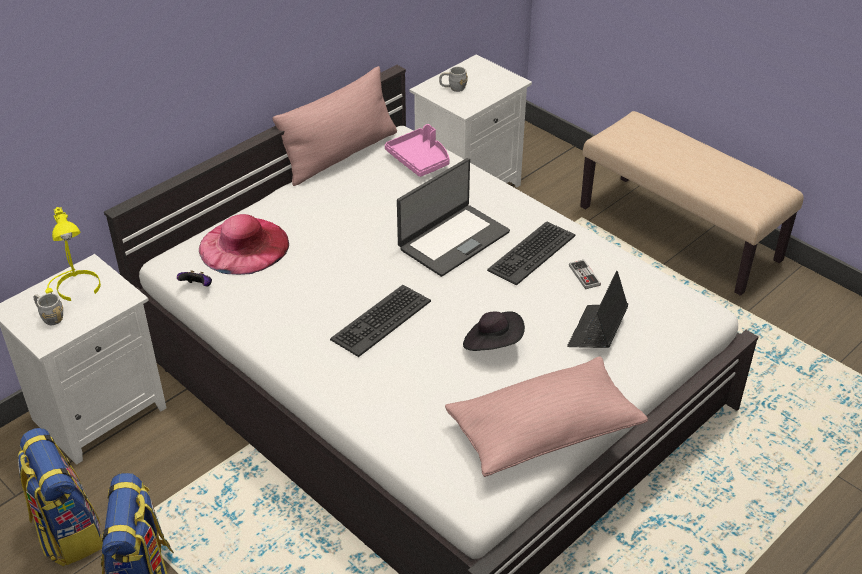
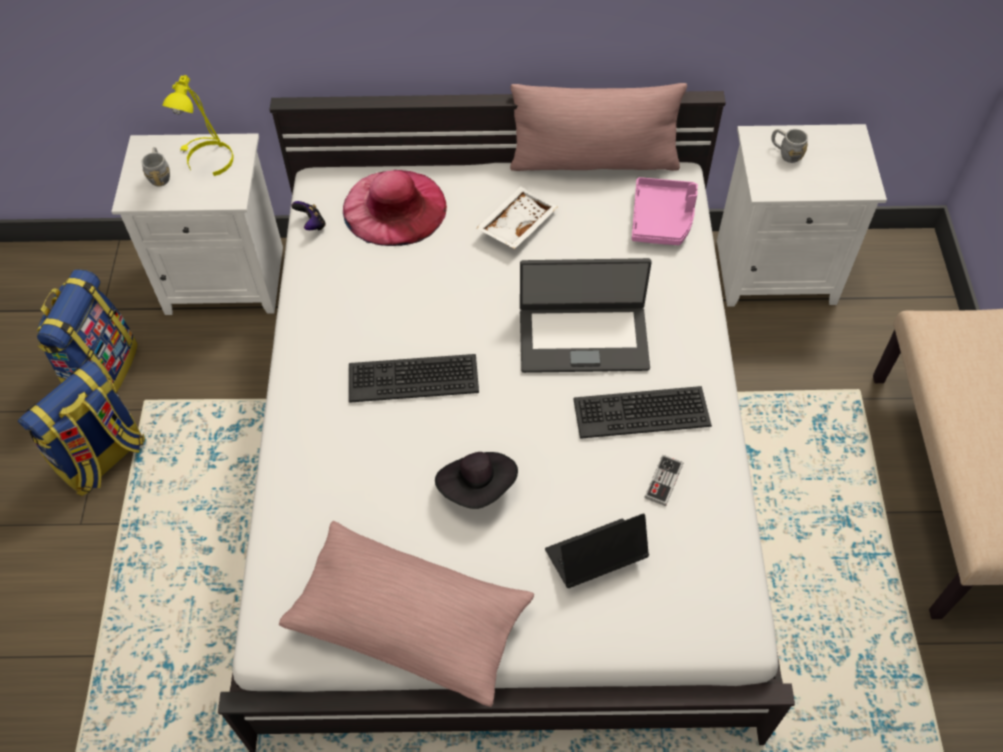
camera: 45 degrees right, 15 degrees up
none -> white tray [476,187,558,249]

